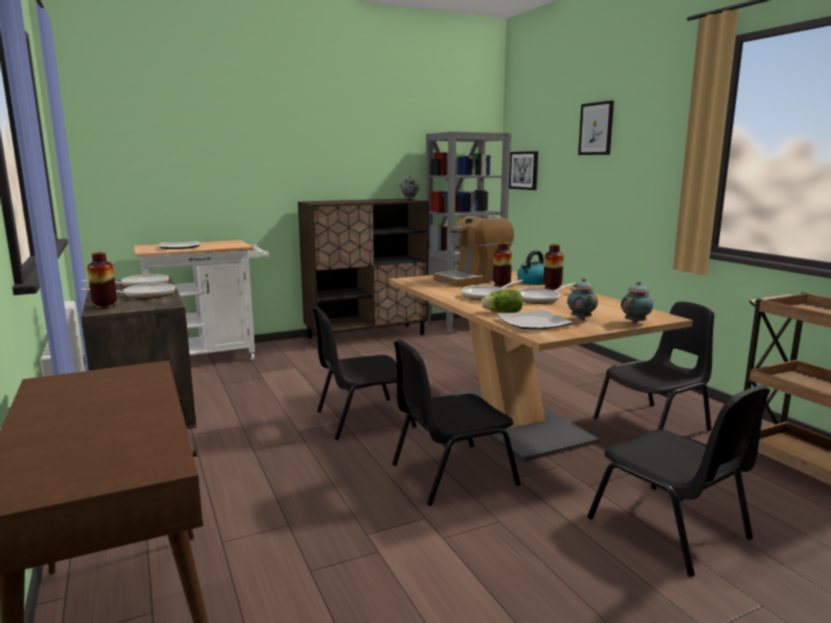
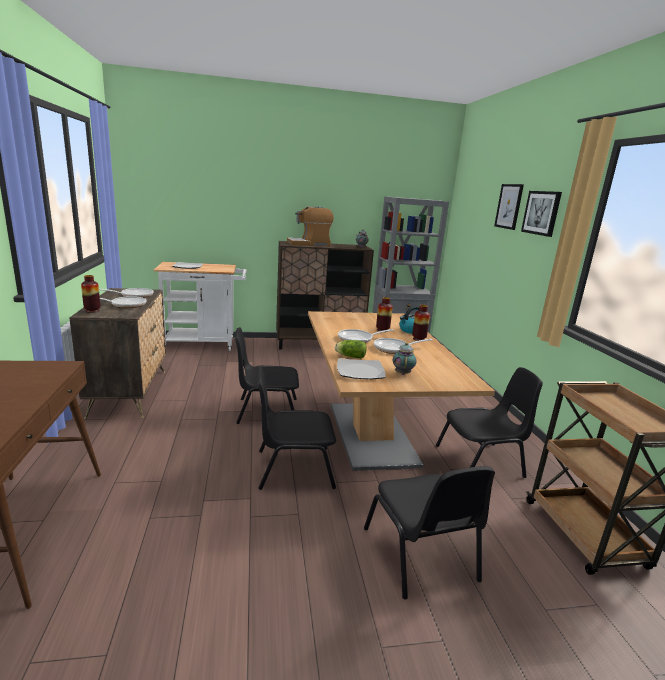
camera: 15 degrees right, 5 degrees up
coffee machine [433,215,514,287] -> coffee machine moved to [287,206,334,246]
picture [509,151,538,190] -> picture moved to [521,191,562,237]
teapot [621,281,653,324] -> none

